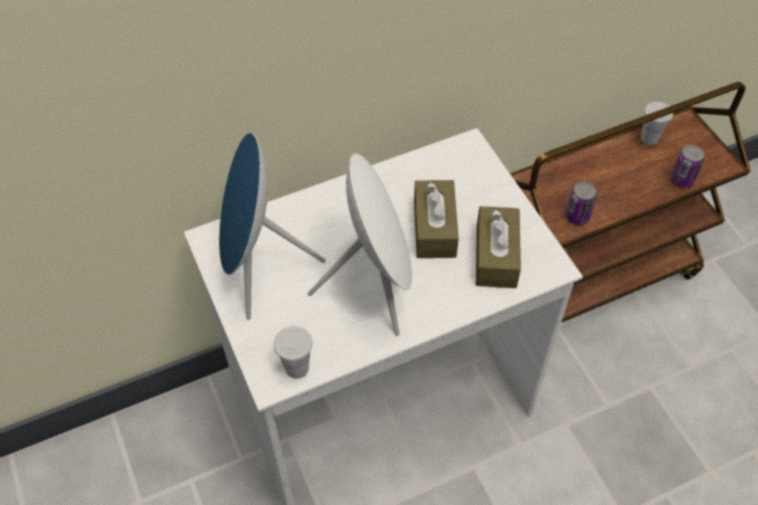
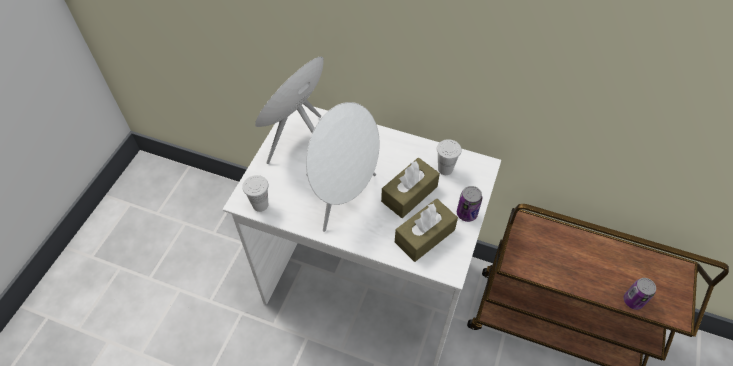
camera: 45 degrees right, 0 degrees up
can [565,182,597,225] -> can moved to [457,186,482,222]
white cup [641,102,673,145] -> white cup moved to [437,139,462,175]

